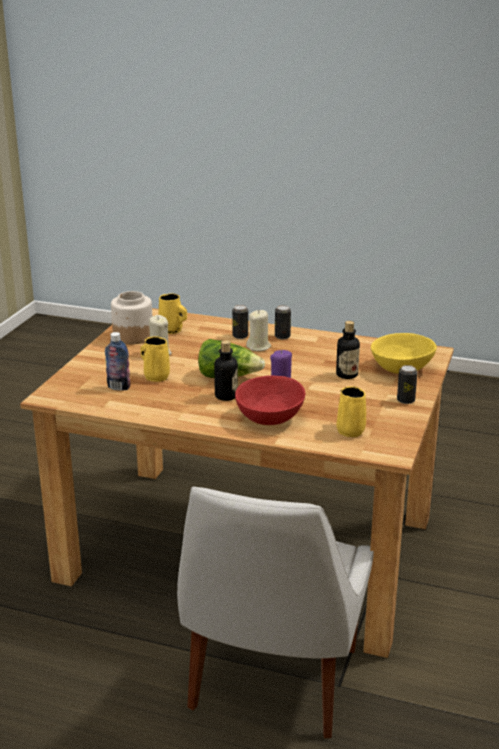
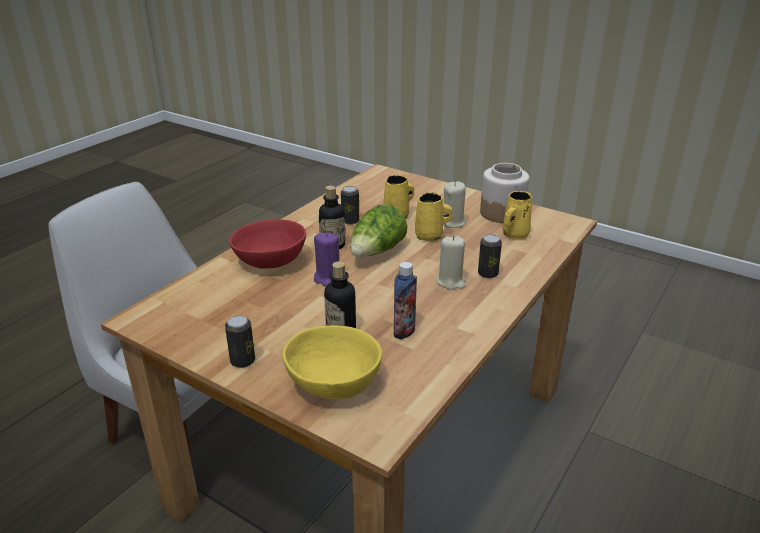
camera: 105 degrees right, 5 degrees up
bottle [105,332,131,391] -> bottle moved to [394,262,417,339]
can [275,305,291,339] -> can moved to [341,186,359,225]
yellow mug [337,386,366,437] -> yellow mug moved to [415,192,452,241]

